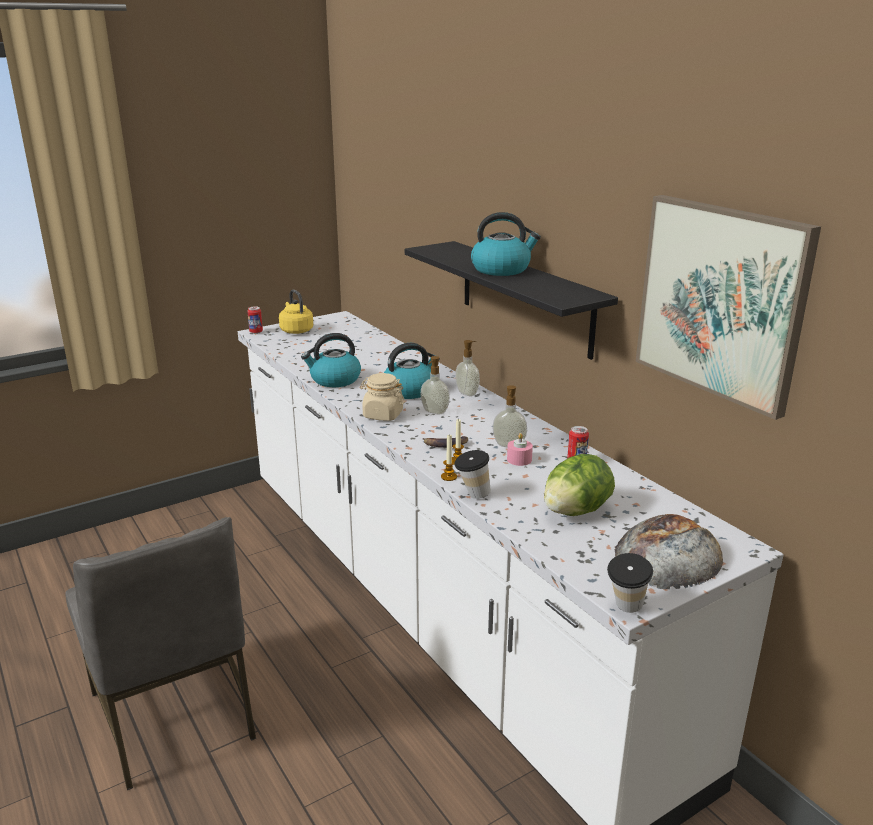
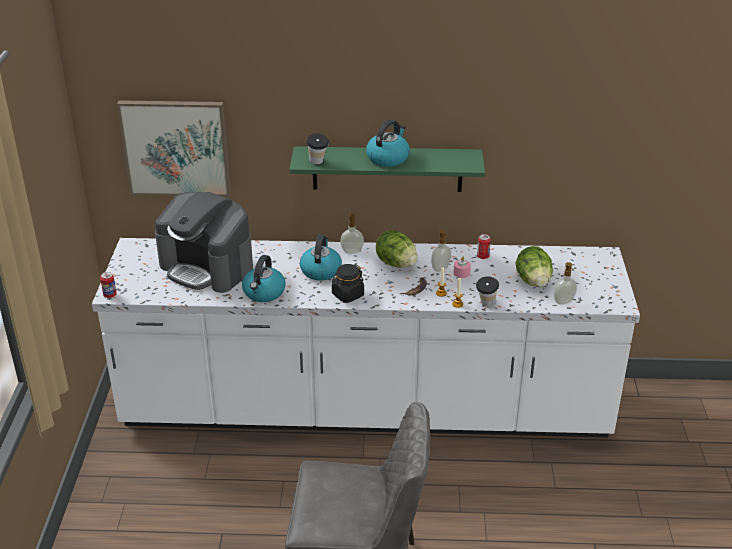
camera: 55 degrees left, 10 degrees up
yellow kettle [279,290,313,334] -> none
beige jar [360,373,405,421] -> black jar [332,264,364,303]
black shelf [405,241,618,360] -> green shelf [289,146,485,192]
soap dispenser [420,356,450,414] -> soap dispenser moved to [554,262,577,305]
cup [607,553,653,613] -> cup moved to [306,133,329,165]
bread [615,514,723,590] -> none
picture [636,195,821,420] -> picture moved to [117,100,231,197]
none -> coffee machine [155,192,253,293]
none -> lettuce [376,230,417,268]

